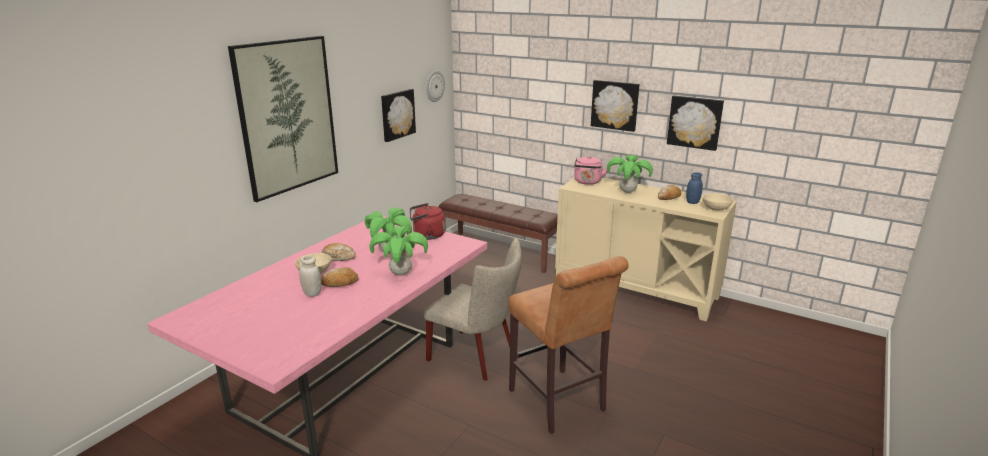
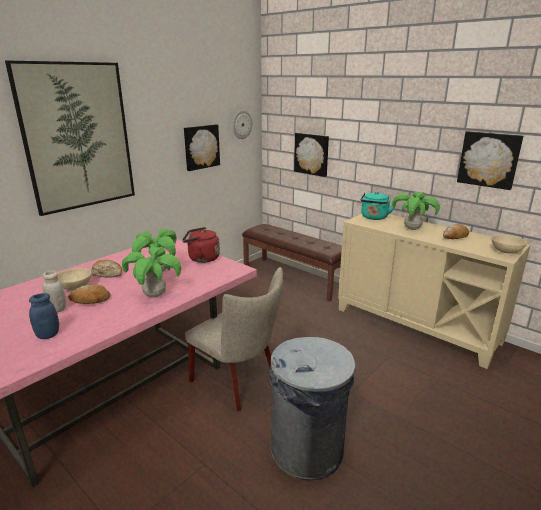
camera: 10 degrees right, 0 degrees up
brown stool [508,256,629,434] -> grey trash can [269,337,356,480]
pink kettle [574,156,607,185] -> turquoise kettle [361,192,394,220]
picture [591,80,640,132] -> picture moved to [294,133,329,177]
blue jar [686,172,703,204] -> blue jar moved to [29,293,59,339]

